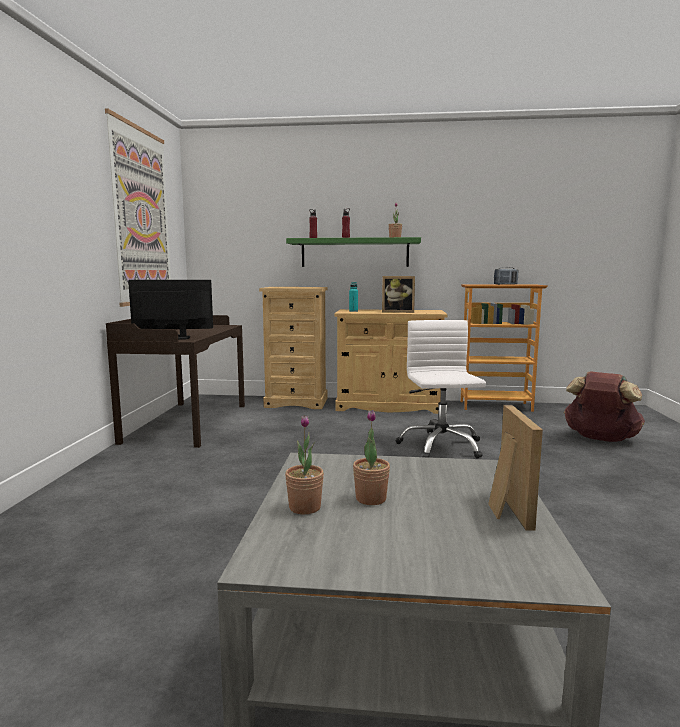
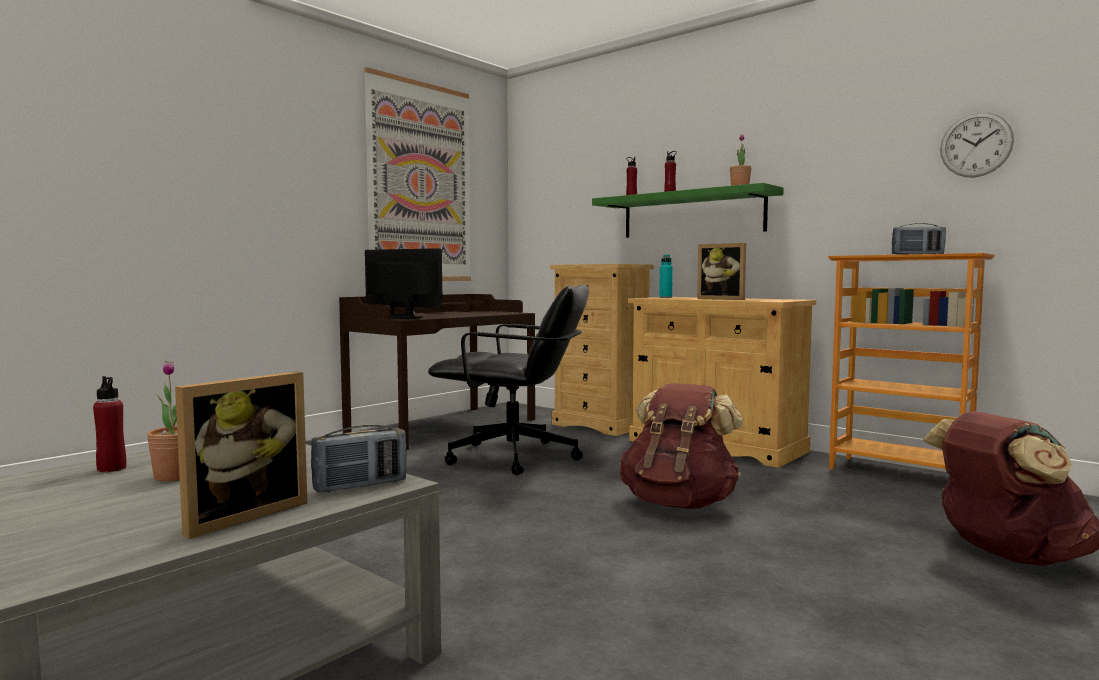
camera: 35 degrees right, 5 degrees down
potted plant [285,415,324,514] -> red bottle [93,376,126,472]
white office chair [396,320,486,459] -> brown backpack [620,383,743,509]
none -> radio [311,425,407,493]
none -> black office chair [428,285,589,475]
none -> wall clock [940,112,1014,178]

